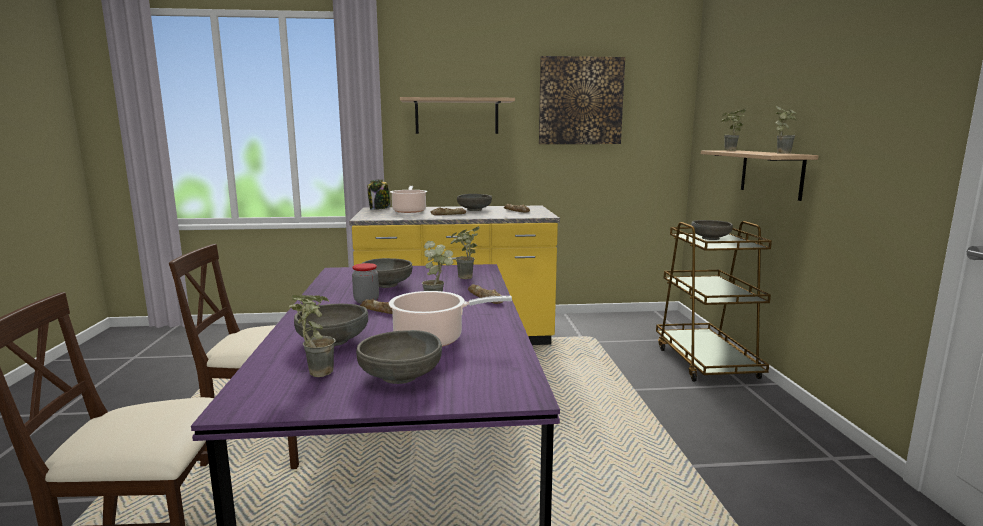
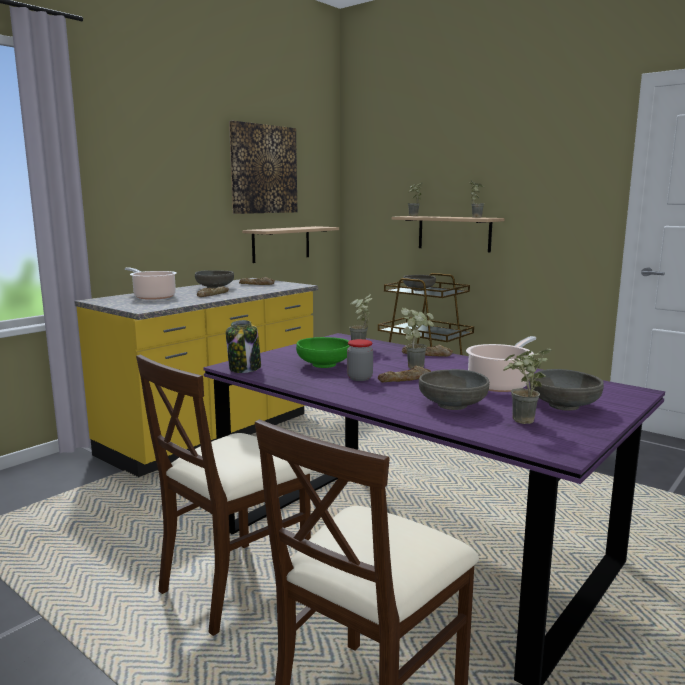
camera: 45 degrees left, 0 degrees up
grey bowl [363,258,412,288] -> green bowl [296,337,350,368]
jar [367,179,391,210] -> jar moved to [226,320,261,373]
shelf [400,97,515,134] -> shelf moved to [242,226,339,263]

